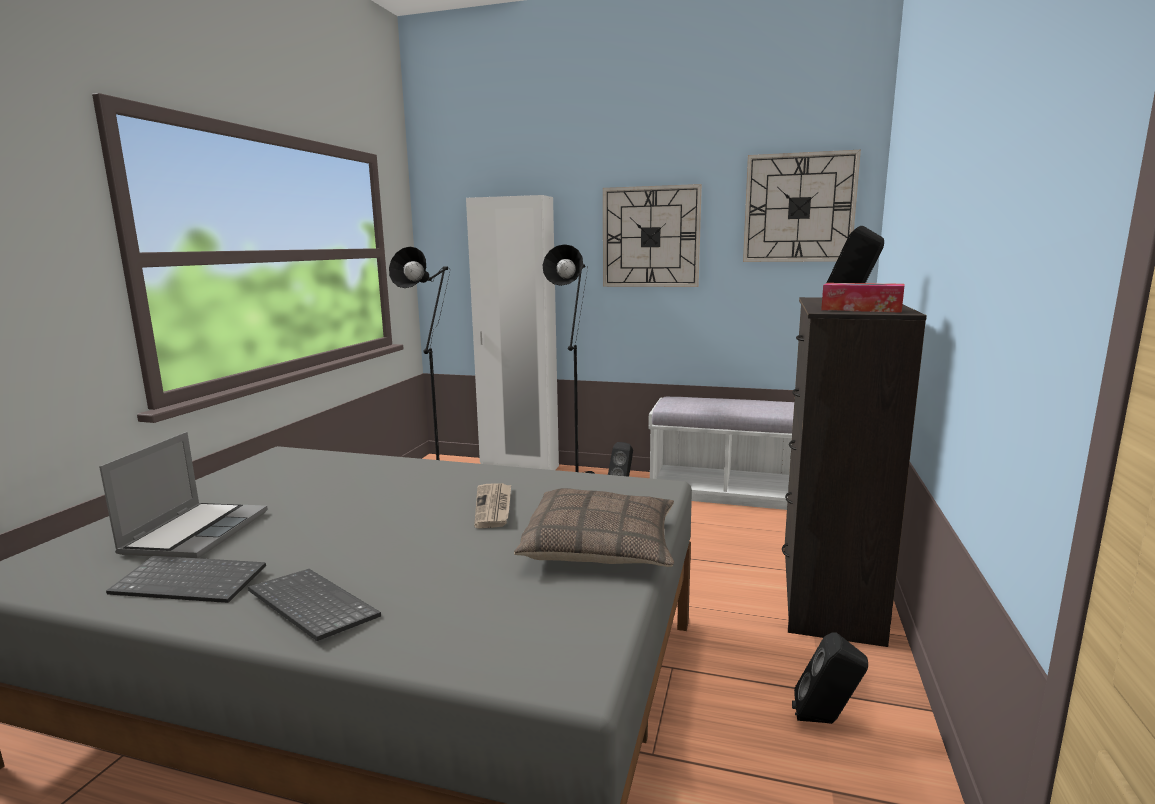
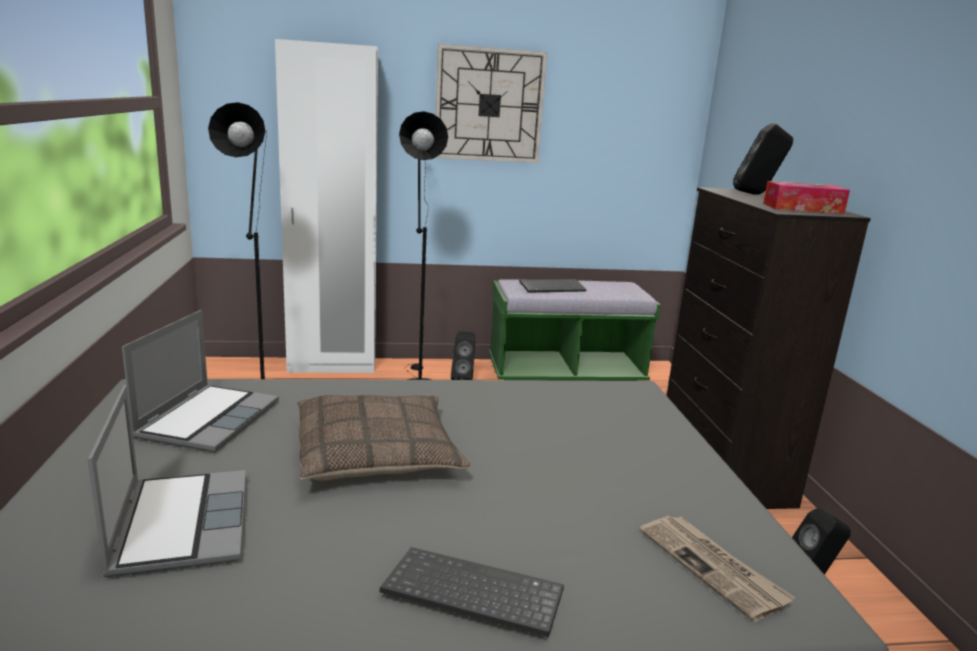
camera: 25 degrees left, 5 degrees up
keyboard [106,556,266,603] -> keyboard moved to [519,279,586,293]
newspaper [474,483,511,528] -> newspaper moved to [639,516,795,622]
pillow [514,488,674,567] -> pillow moved to [297,395,470,481]
white bench [648,397,794,510] -> green bench [489,279,661,381]
wall clock [743,150,861,262] -> none
none -> laptop [122,310,279,452]

